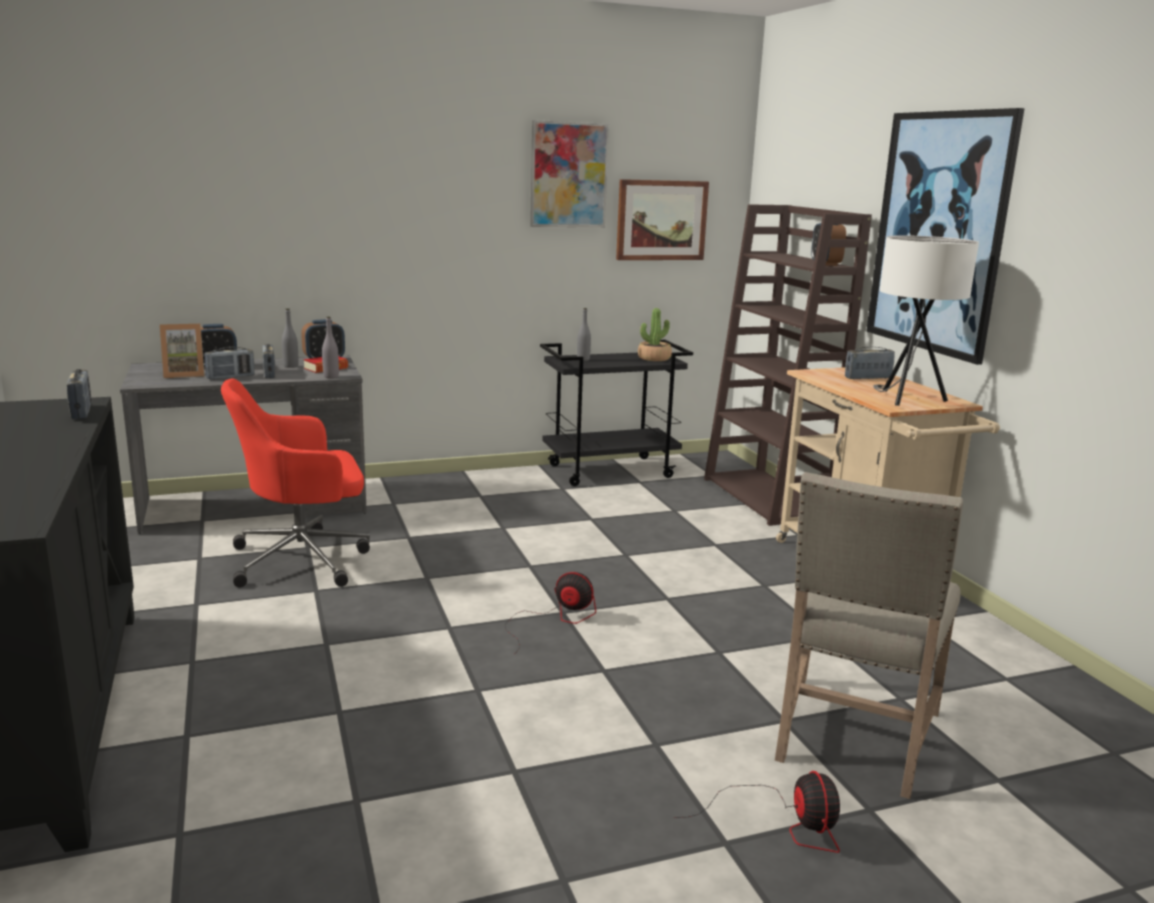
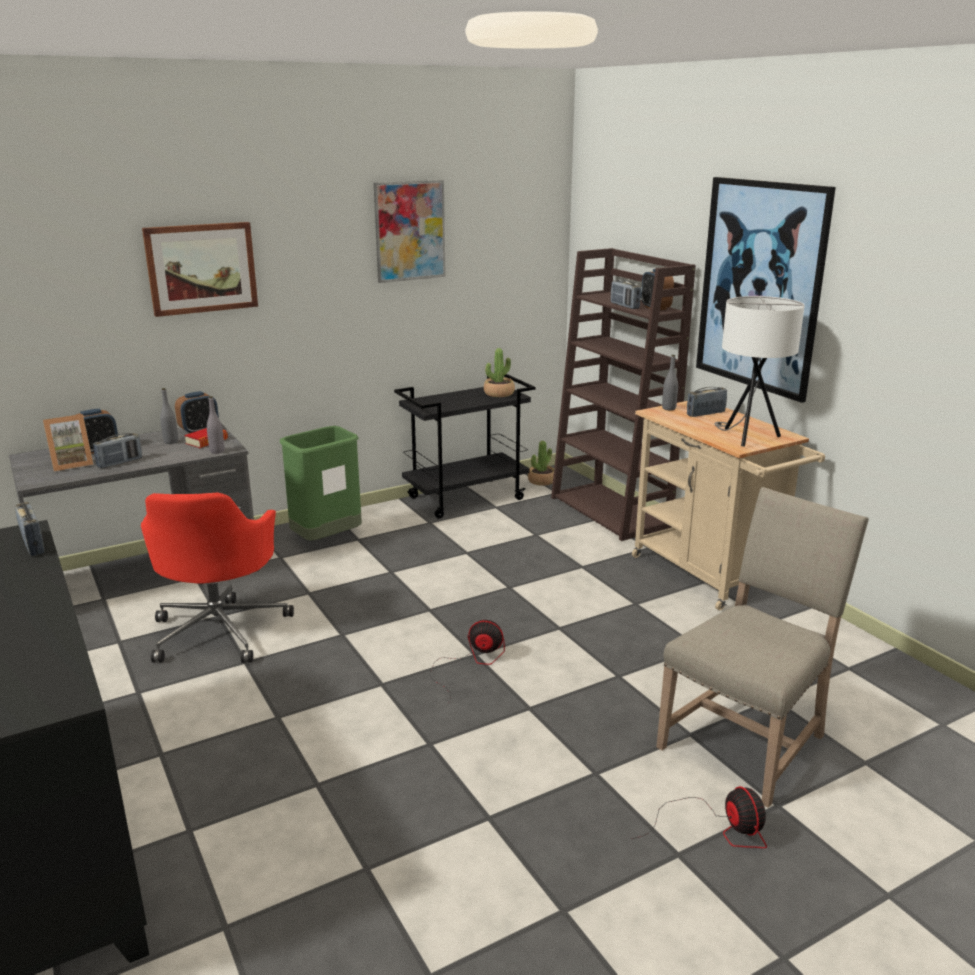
camera: 10 degrees left, 5 degrees up
red office chair [221,378,370,587] -> red office chair turned 60 degrees counterclockwise [141,493,294,663]
radio [263,344,275,378] -> radio moved to [611,280,641,309]
grey bottle [577,308,591,361] -> grey bottle moved to [662,355,678,410]
picture [616,179,709,260] -> picture moved to [142,222,258,317]
beige chair [775,472,963,799] -> beige chair turned 150 degrees counterclockwise [656,487,869,808]
none -> green trash can [280,426,362,541]
none -> potted plant [528,441,554,486]

